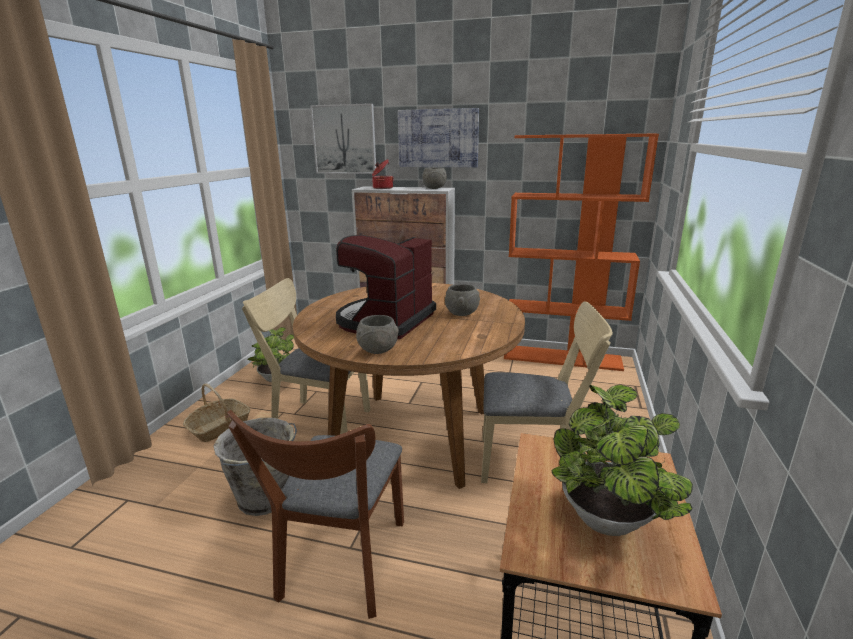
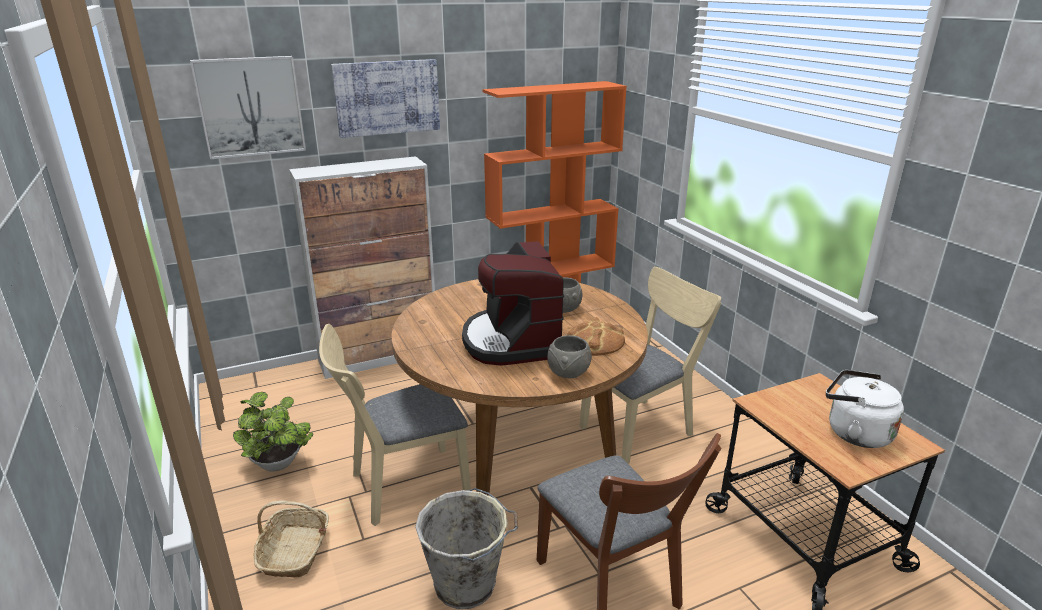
camera: 40 degrees left, 5 degrees up
cooking pot [372,159,394,189] -> none
grey bowl [422,167,447,189] -> none
potted plant [551,385,693,536] -> white kettle [826,370,904,448]
none -> bread [567,317,625,356]

